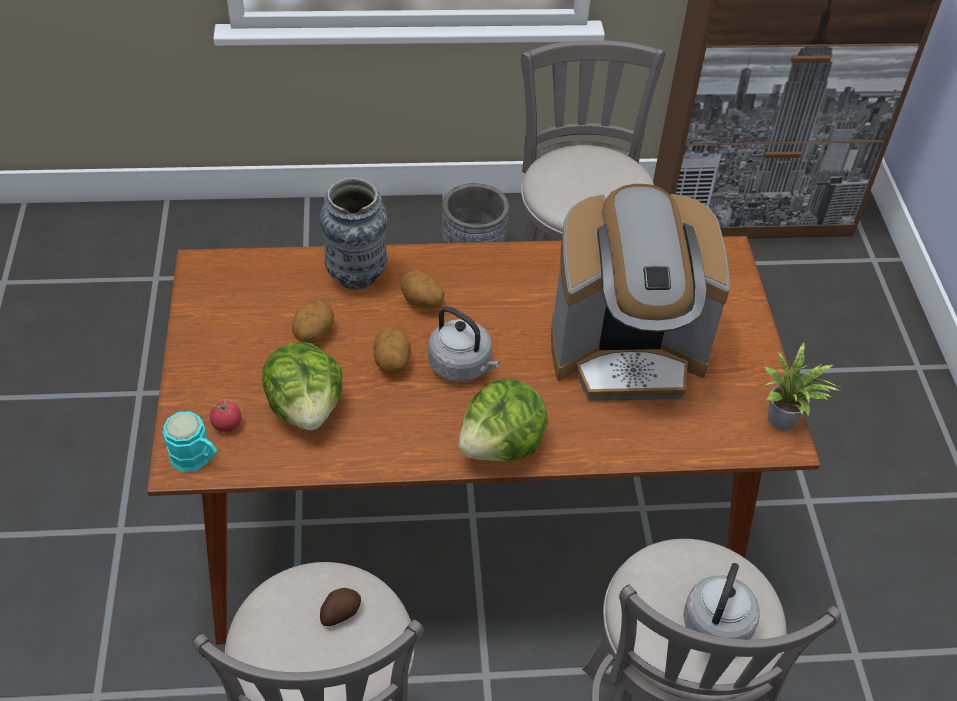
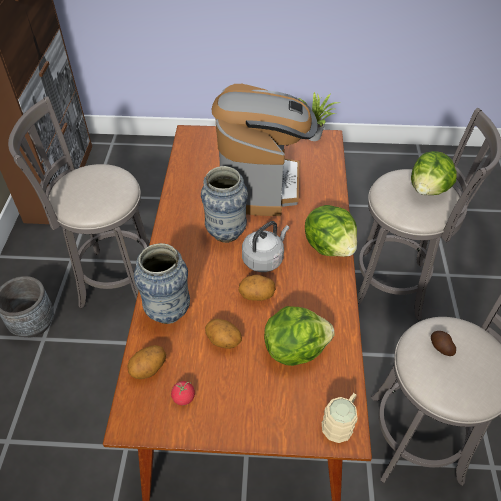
camera: 80 degrees left, 0 degrees up
turquoise mug [163,411,217,472] -> beige mug [322,393,358,443]
tomato [210,400,241,432] -> tomato moved to [171,381,195,406]
potato [400,270,444,309] -> potato moved to [127,345,166,379]
grey kettle [683,563,760,640] -> lettuce [411,151,457,195]
none -> vase [201,166,248,243]

